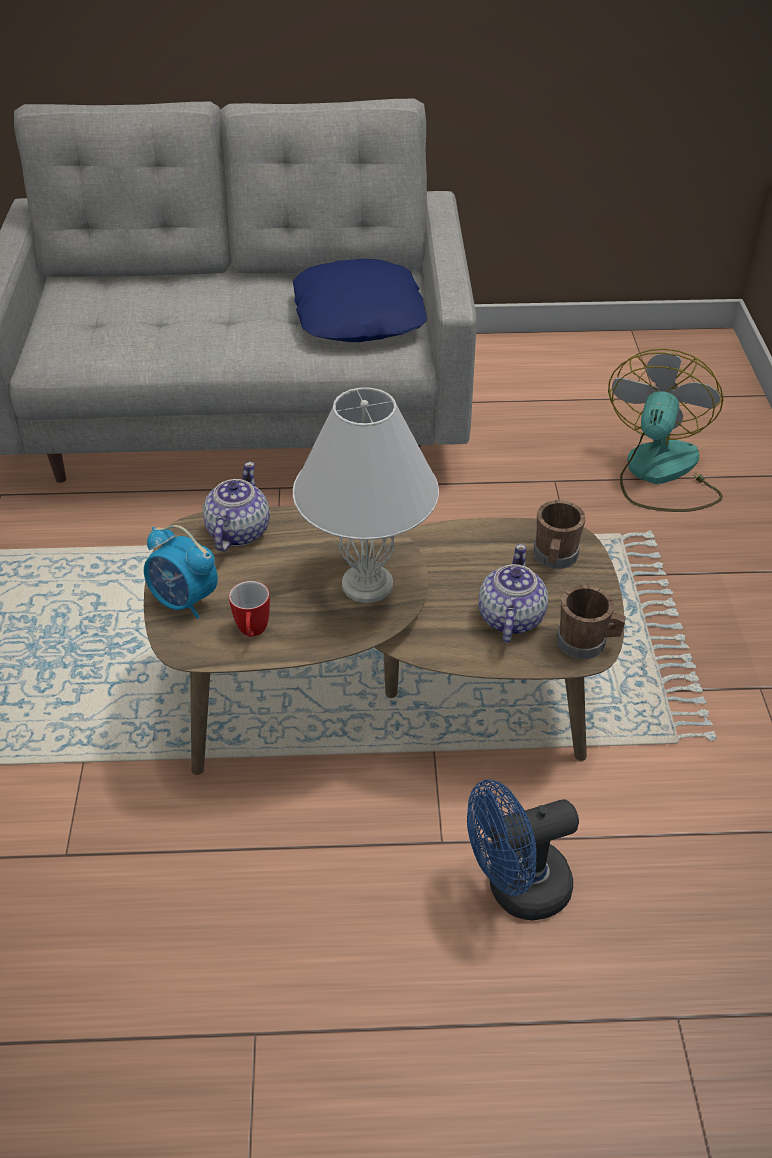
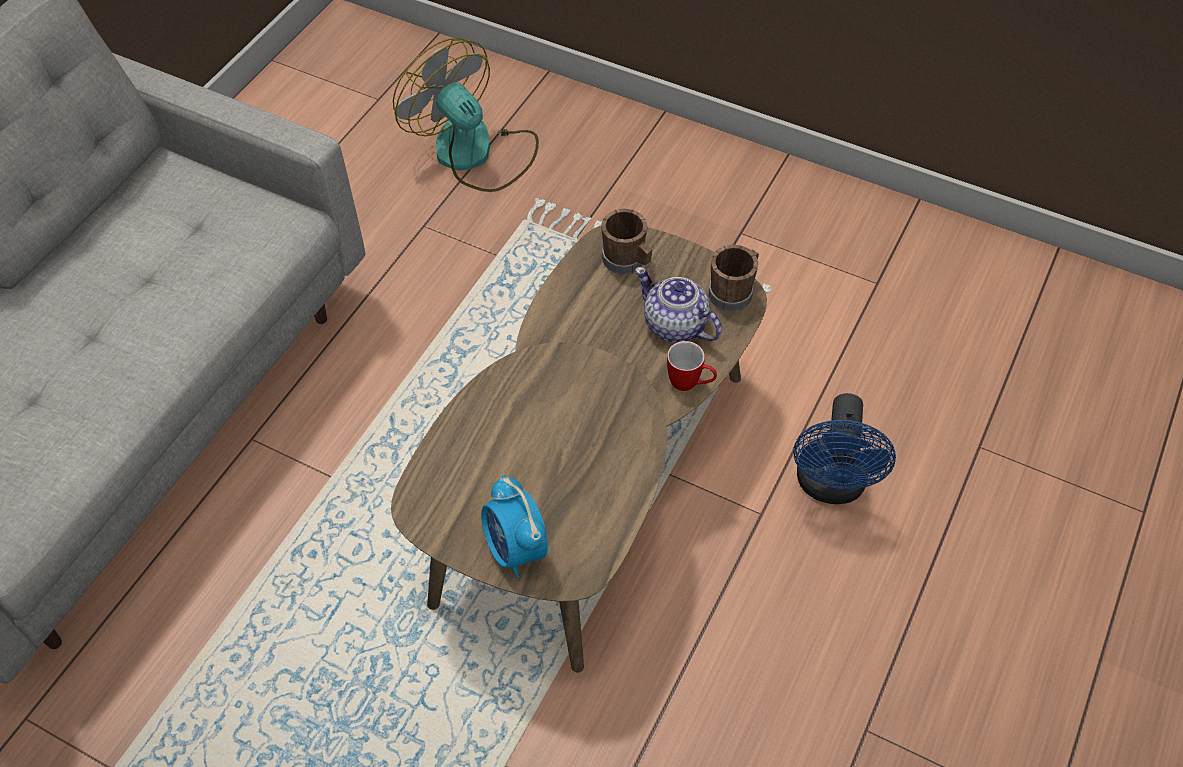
camera: 60 degrees left, 10 degrees up
alarm clock [144,525,218,619] -> alarm clock turned 90 degrees clockwise [481,475,548,578]
teapot [203,462,270,552] -> none
mug [229,581,270,637] -> mug moved to [667,341,717,391]
blue pillow [293,259,427,342] -> none
white table lamp [293,387,439,603] -> none

